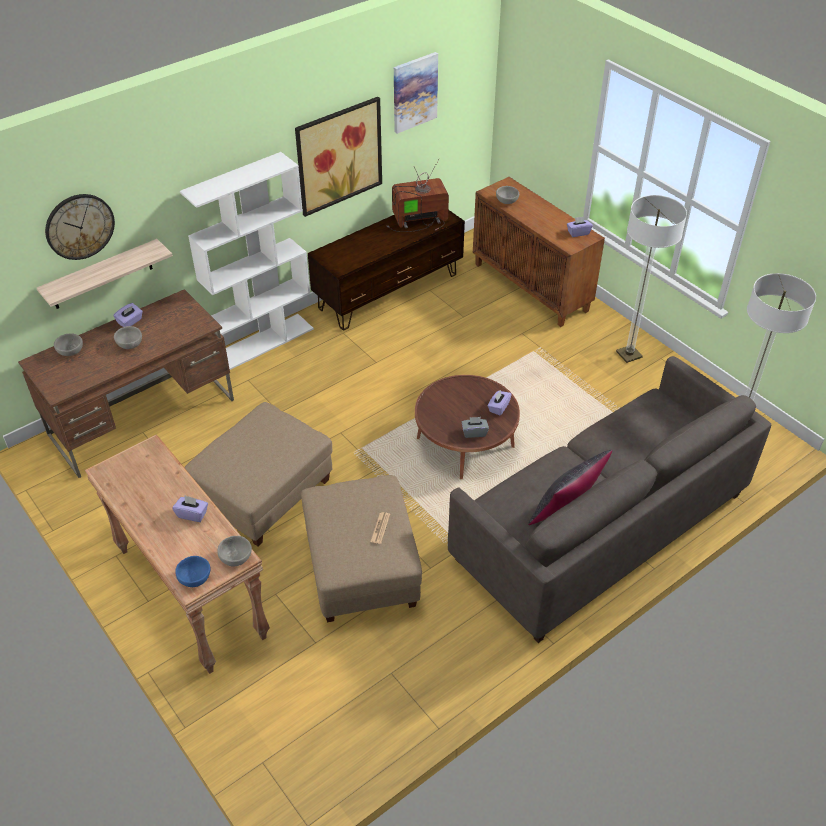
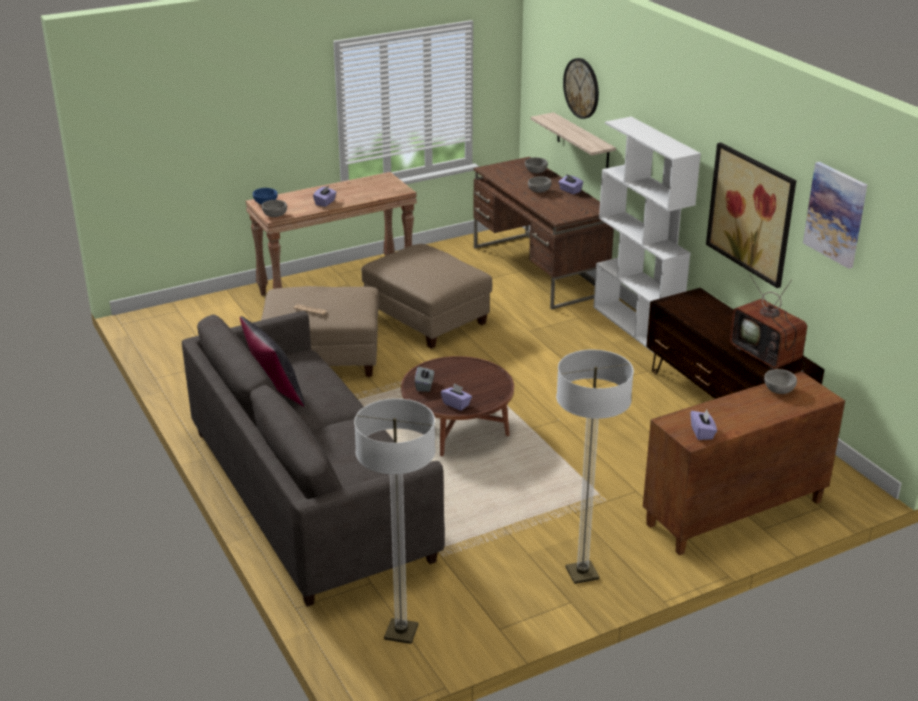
camera: 100 degrees right, 15 degrees down
television [387,158,449,232] -> television turned 150 degrees clockwise [730,275,807,372]

